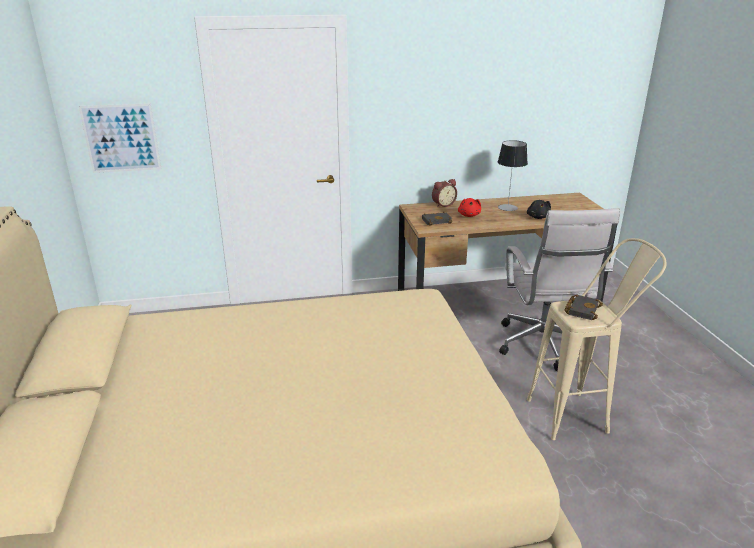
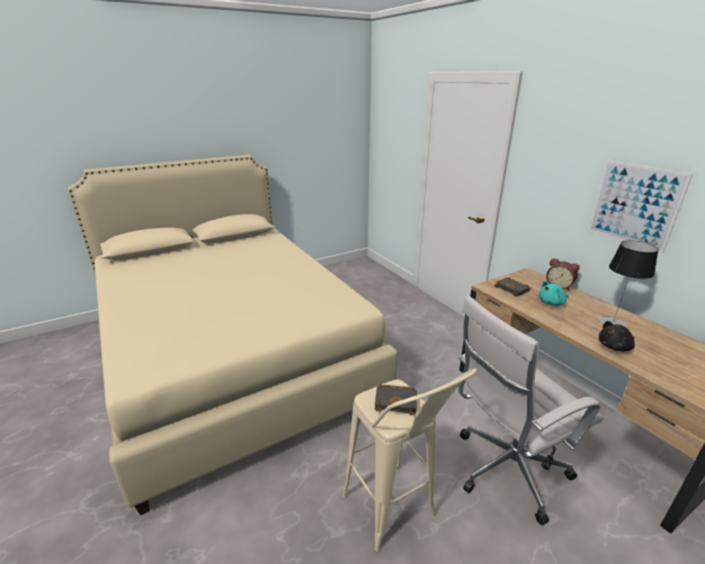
camera: 70 degrees right, 0 degrees up
picture [79,103,161,173] -> picture moved to [588,160,693,253]
red plush toy [458,198,481,217] -> turquoise plush toy [538,281,569,306]

